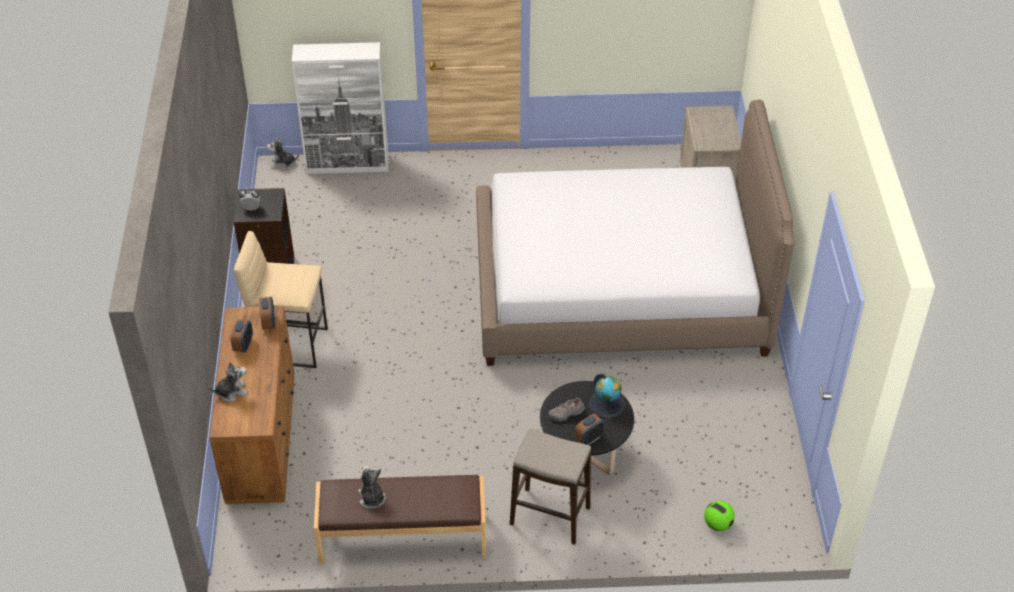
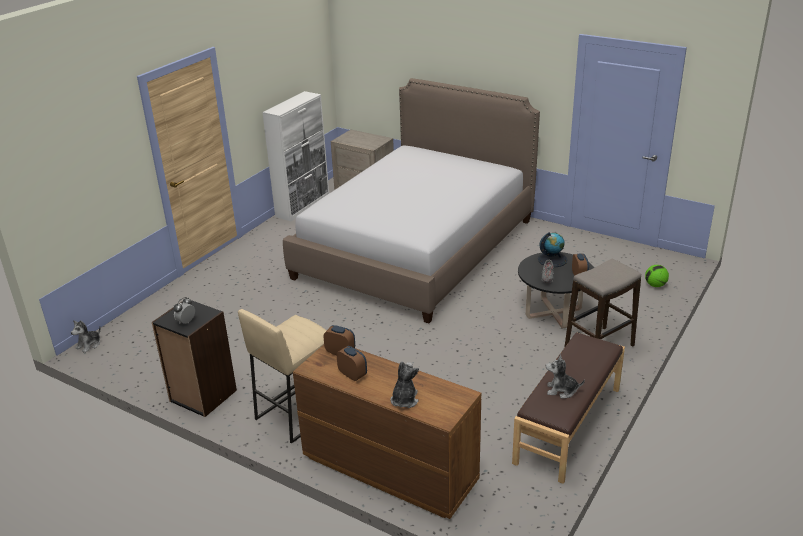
camera: 55 degrees left, 15 degrees down
white cabinet [292,42,389,174] -> white cabinet moved to [262,91,329,221]

